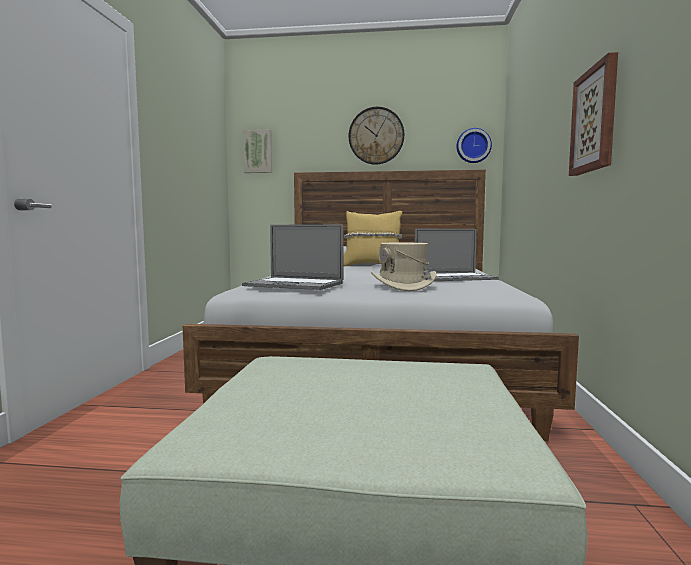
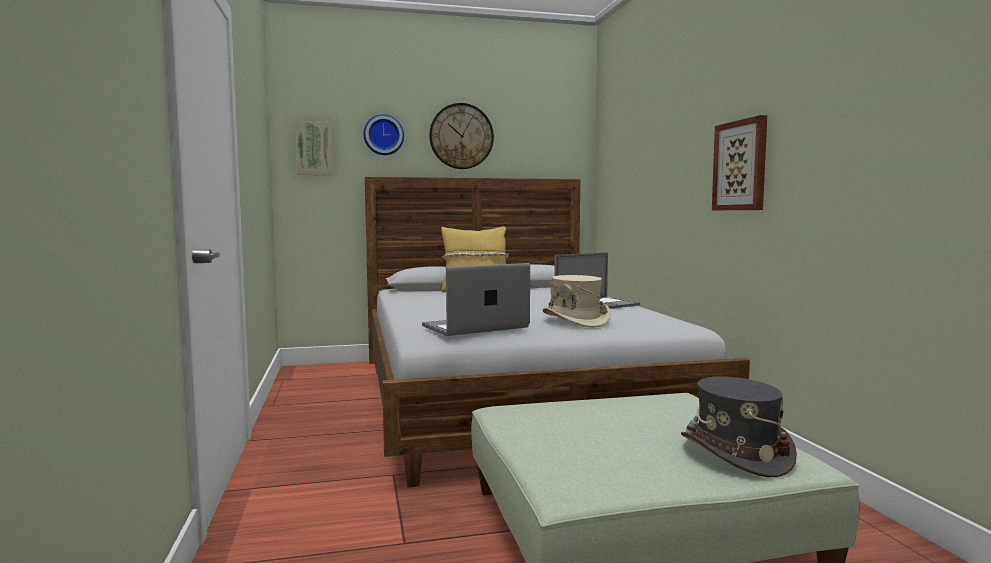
camera: 20 degrees left, 0 degrees up
laptop [242,224,344,290] -> laptop turned 150 degrees clockwise [422,263,530,336]
wall clock [457,128,492,163] -> wall clock moved to [364,114,404,155]
none -> grey hat [681,376,797,477]

